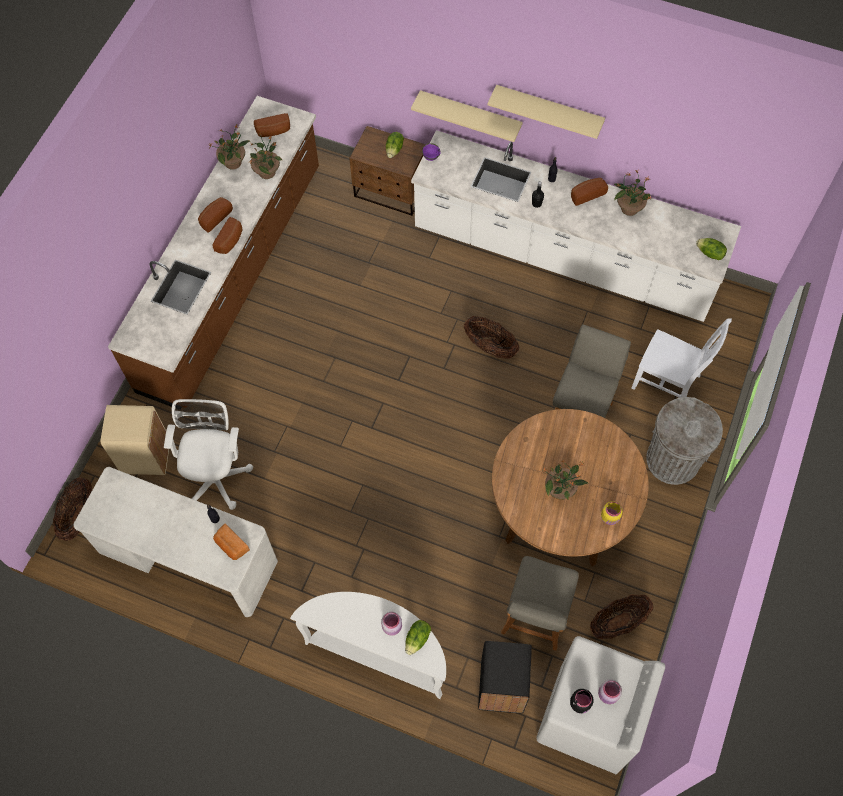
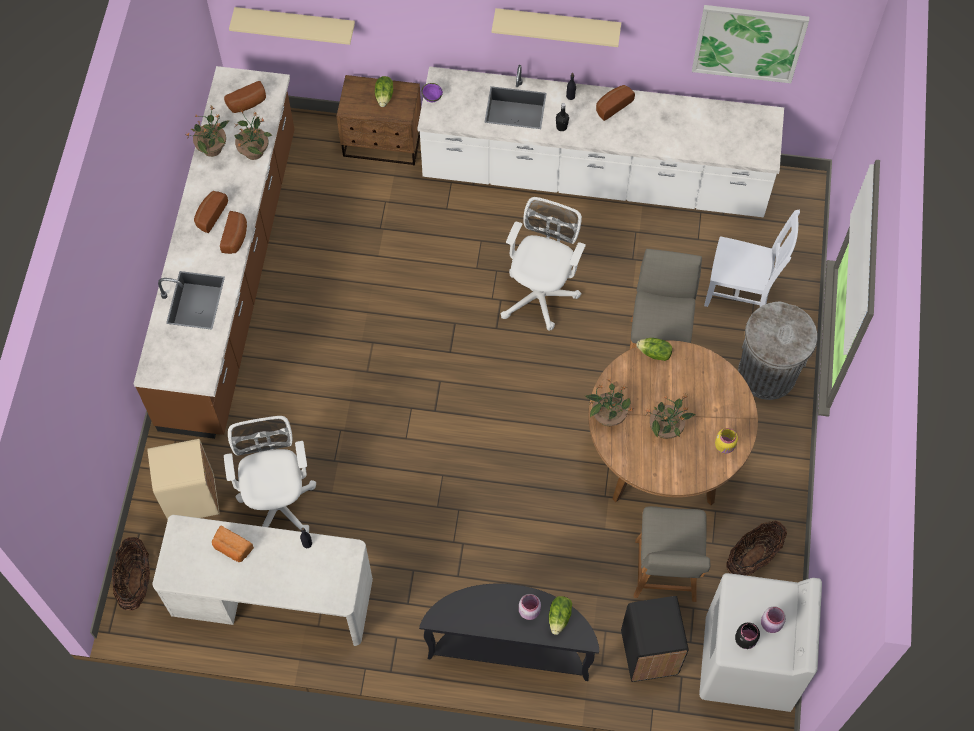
camera: 15 degrees left, 0 degrees up
bread [213,523,250,560] -> bread moved to [212,526,254,562]
white console table [290,592,446,699] -> black console table [419,584,599,681]
beige shelf [411,90,523,142] -> beige shelf moved to [229,7,355,45]
basket [464,316,519,359] -> white office chair [501,197,586,331]
potted plant [614,170,652,216] -> potted plant moved to [585,378,635,426]
lettuce [696,238,727,260] -> lettuce moved to [637,338,672,361]
none -> picture [692,5,809,83]

